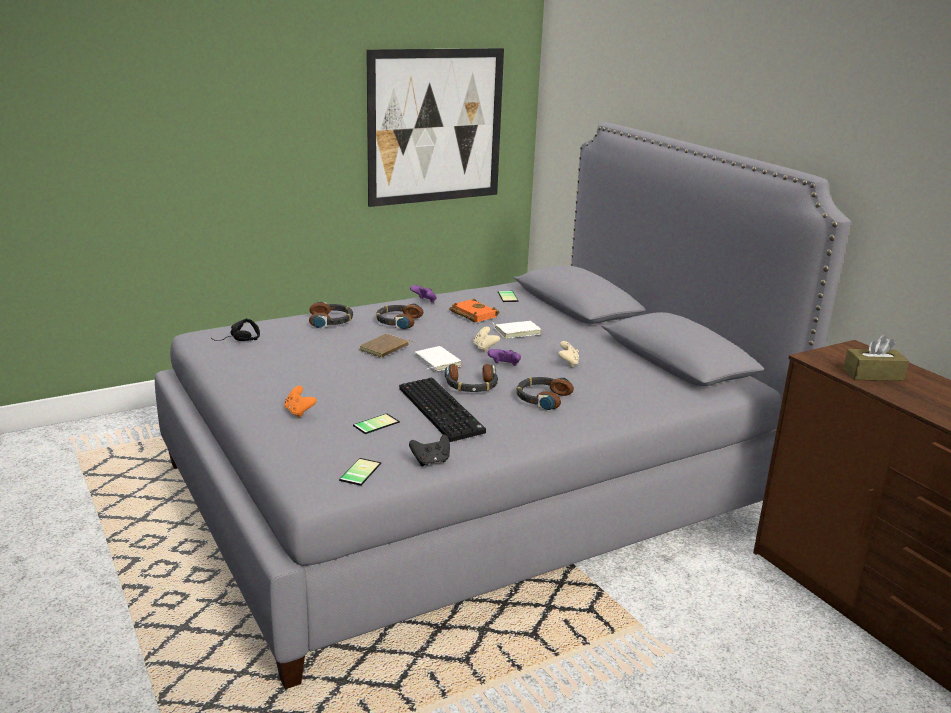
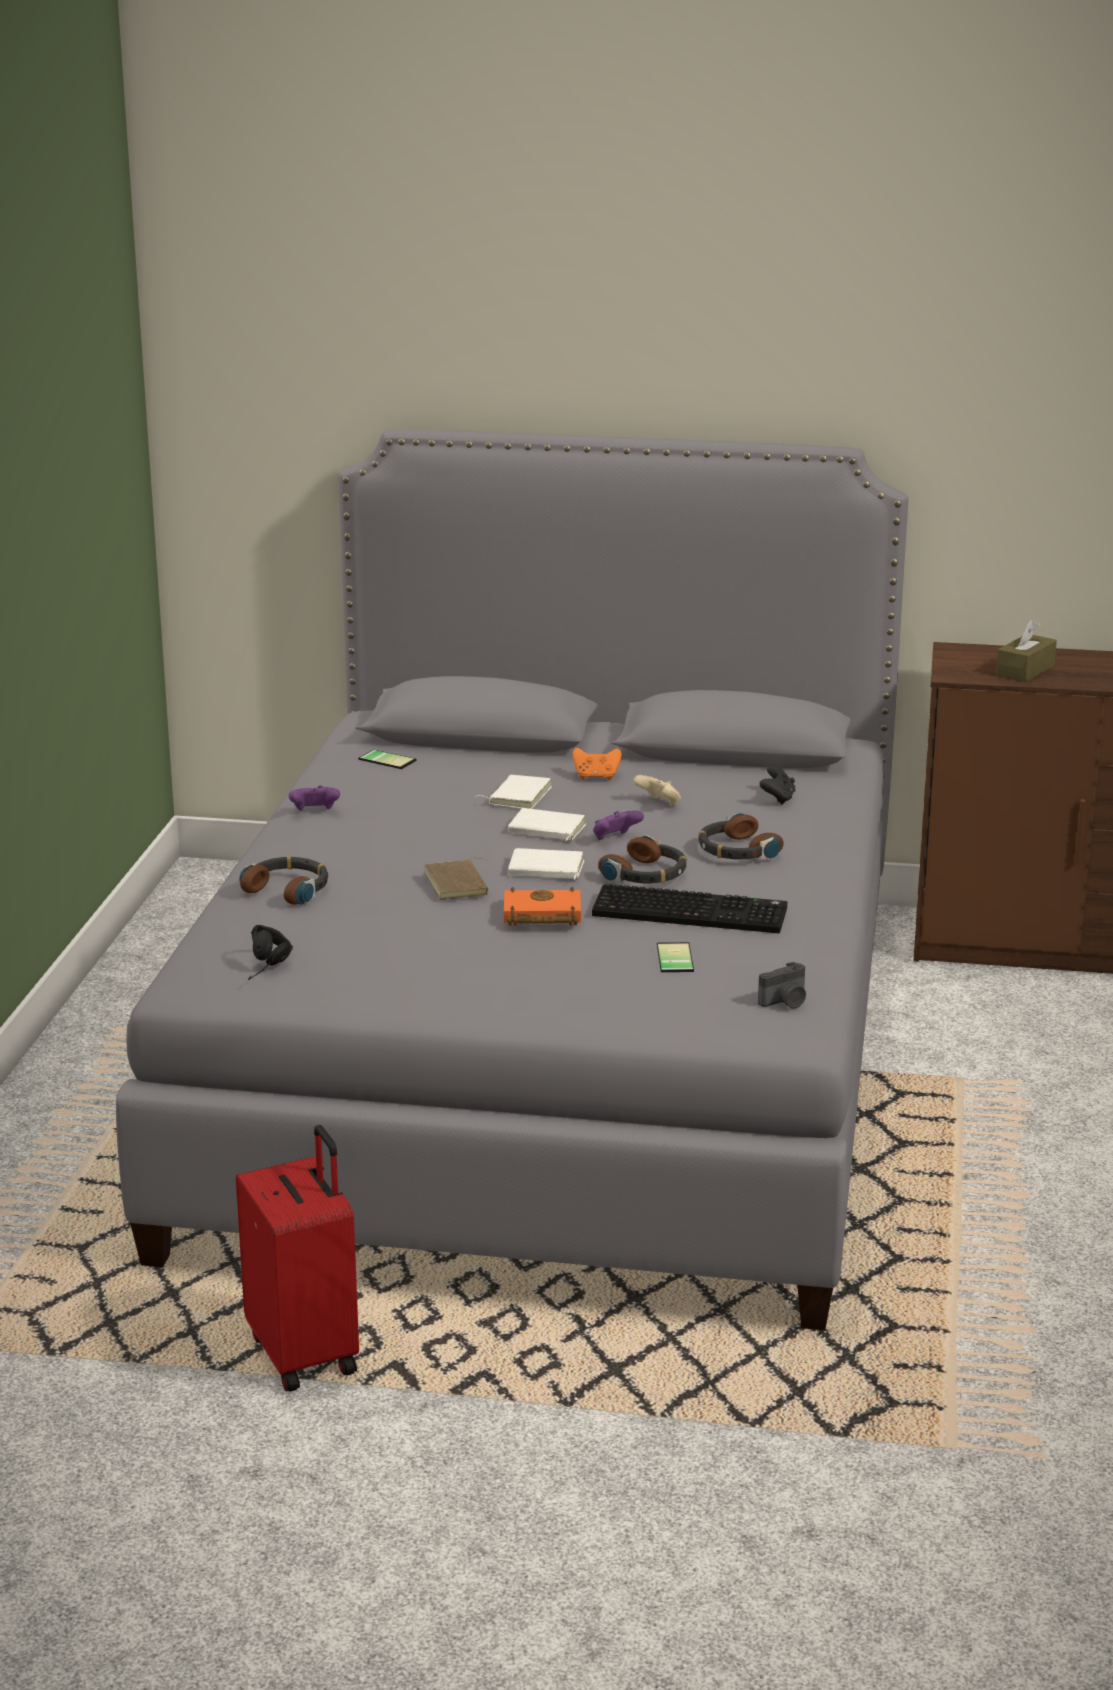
camera: 50 degrees left, 0 degrees up
orange game controller [284,386,317,418] -> orange game controller moved to [572,748,622,780]
phone [339,458,381,486] -> camera [758,962,806,1009]
picture [366,48,504,207] -> none
headphones [376,303,423,330] -> none
black game controller [409,434,450,466] -> black game controller moved to [760,765,795,805]
orange book [449,298,499,322] -> orange book moved to [504,887,581,925]
beige game controller [473,326,500,352] -> white book [508,808,586,841]
none -> red suitcase [236,1125,359,1392]

